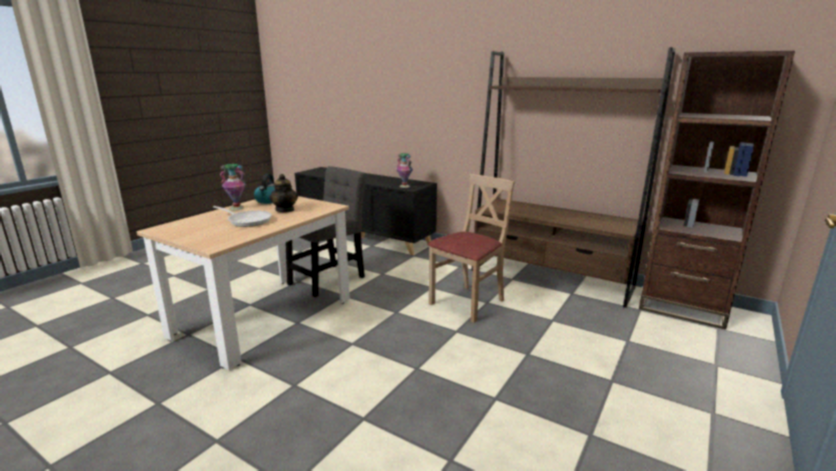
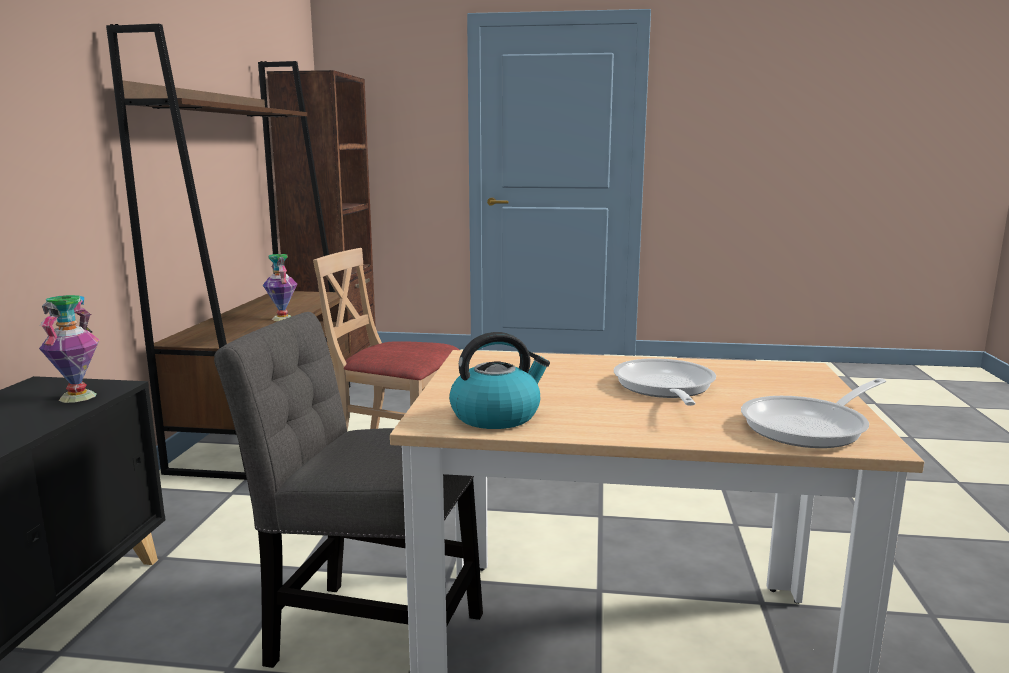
camera: 115 degrees left, 5 degrees down
vase [220,164,246,210] -> vase moved to [263,254,297,321]
teapot [269,174,298,212] -> none
none -> frying pan [741,378,886,448]

